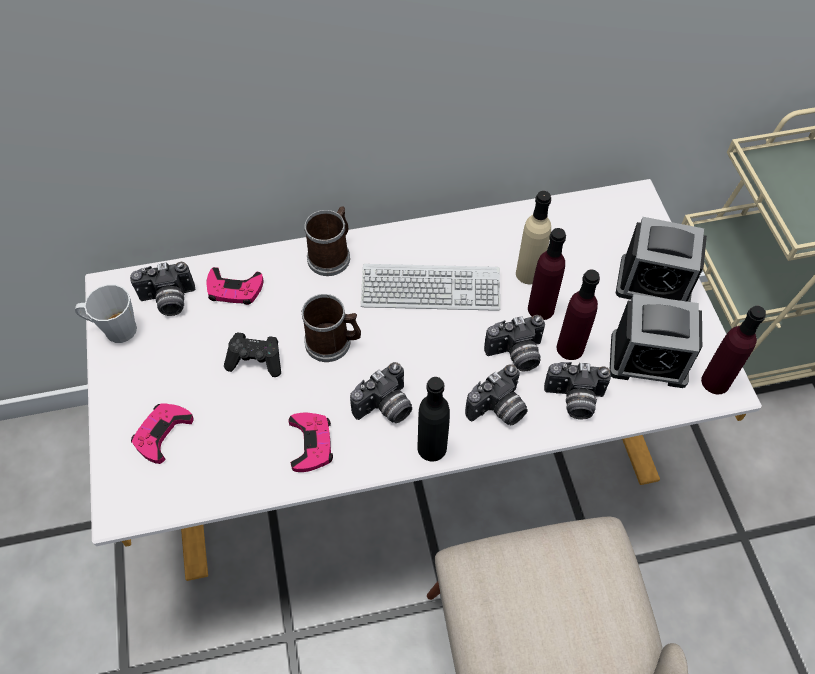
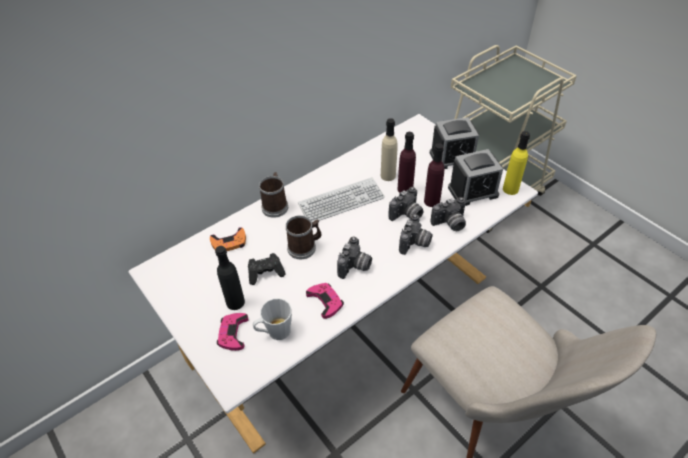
camera: 25 degrees left, 10 degrees down
grey mug [75,284,137,343] -> grey mug moved to [253,298,292,340]
camera [130,262,195,316] -> none
pink game controller [206,267,264,305] -> orange game controller [210,227,246,251]
black bottle [417,377,450,461] -> black bottle moved to [215,246,245,310]
purple bottle [701,306,766,394] -> yellow bottle [503,131,530,195]

